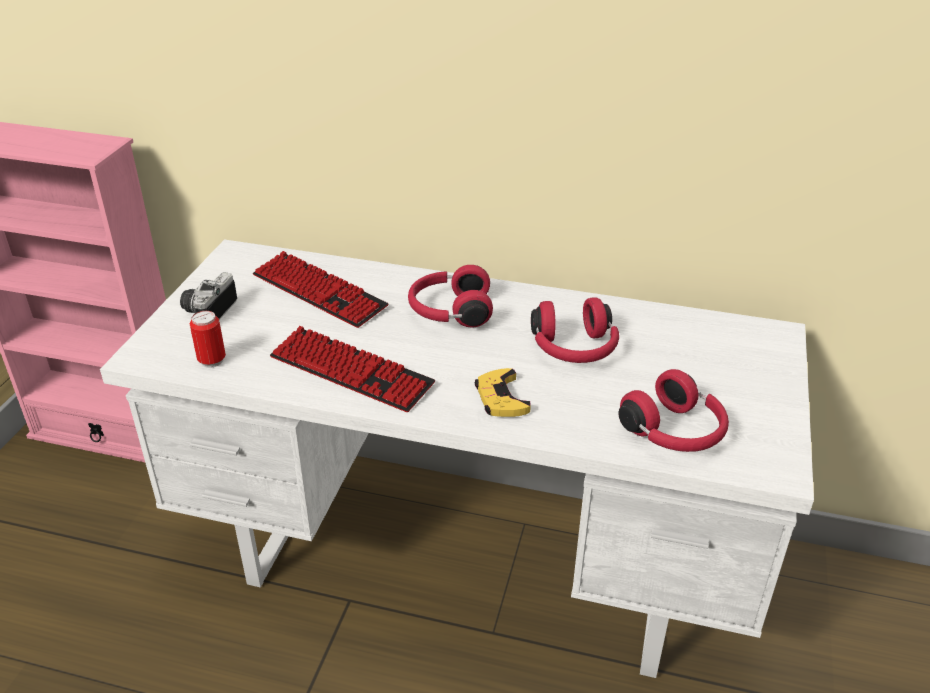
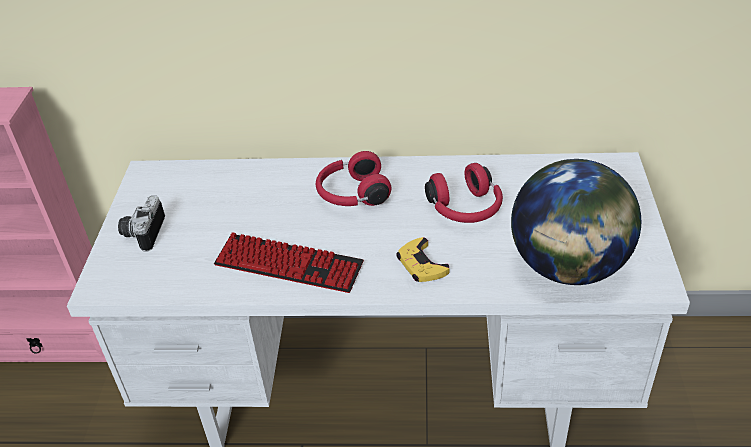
camera: 10 degrees left, 5 degrees up
can [190,311,226,368] -> none
keyboard [253,251,388,328] -> none
red headphones [619,369,729,452] -> globe [511,159,641,285]

